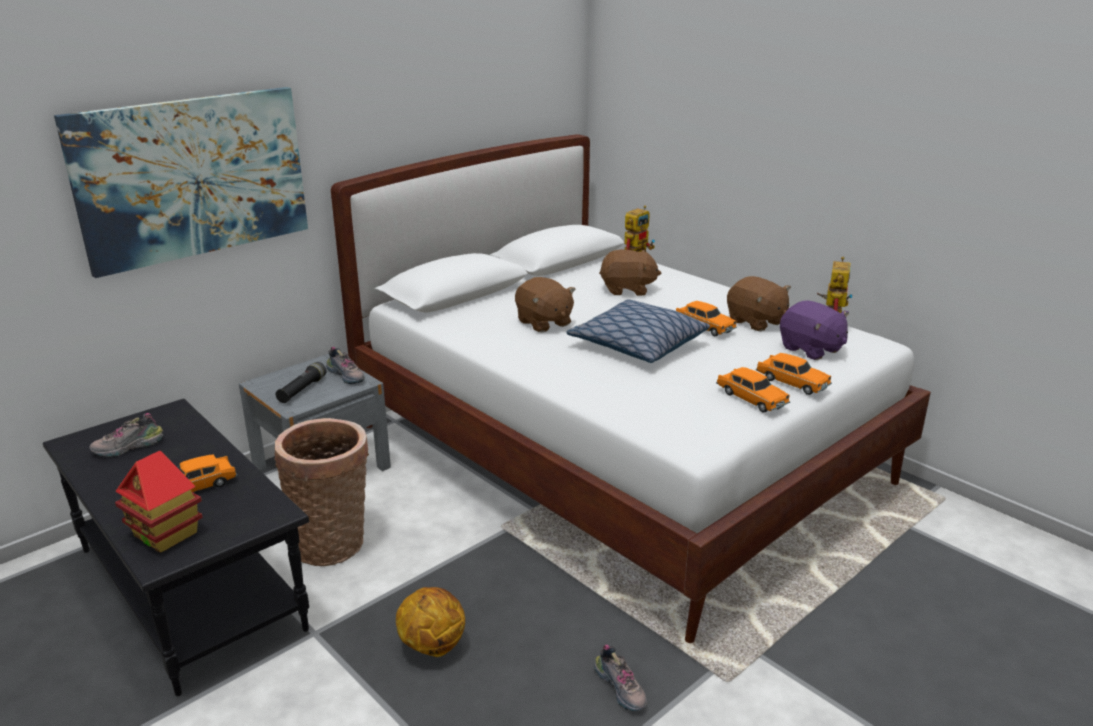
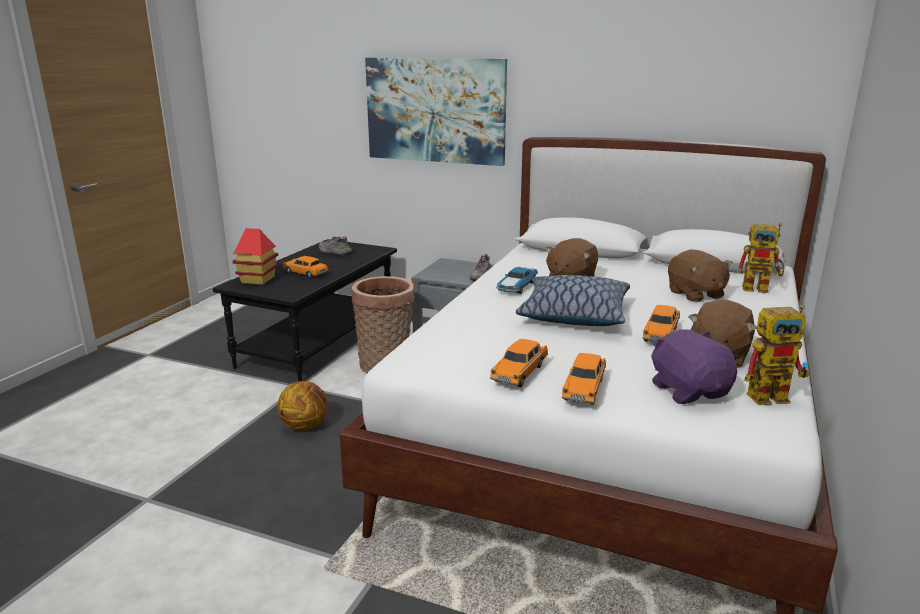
camera: 65 degrees right, 5 degrees down
black flashlight [276,362,327,403] -> none
shoe [594,645,647,711] -> none
purple plush toy [780,300,849,360] -> purple plush toy turned 135 degrees clockwise [651,330,737,404]
none -> toy car [496,267,538,294]

